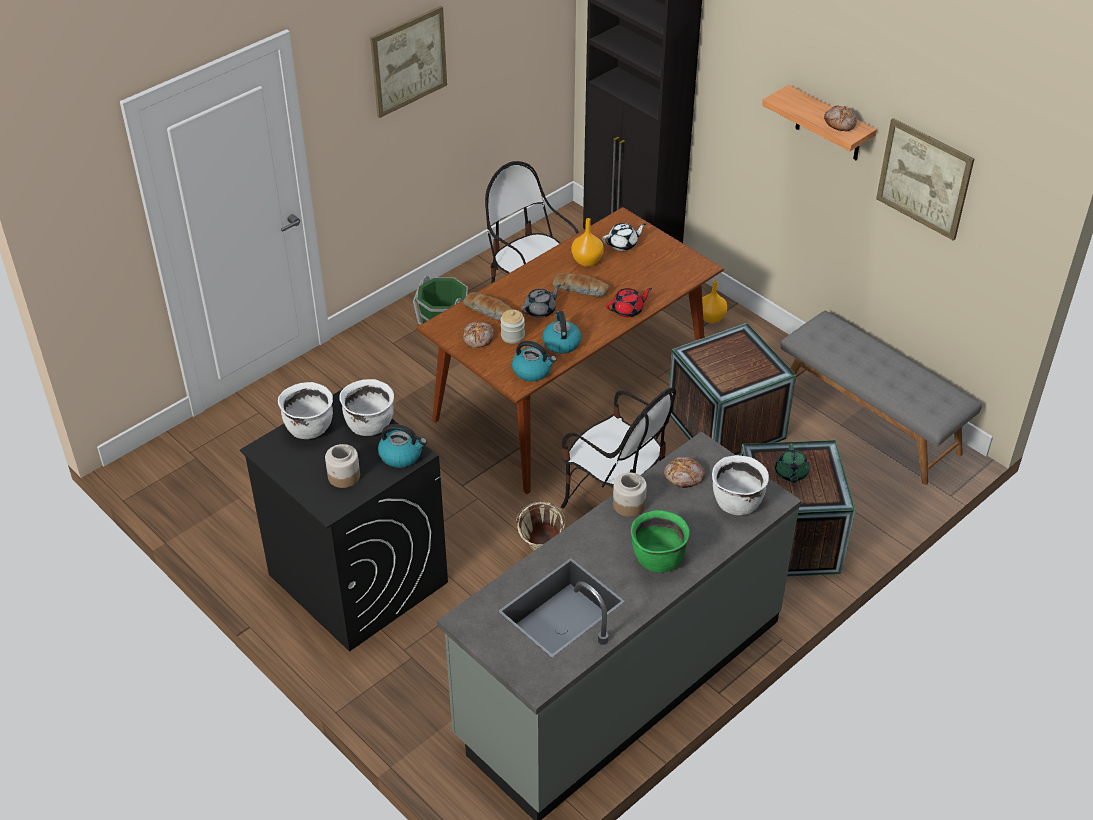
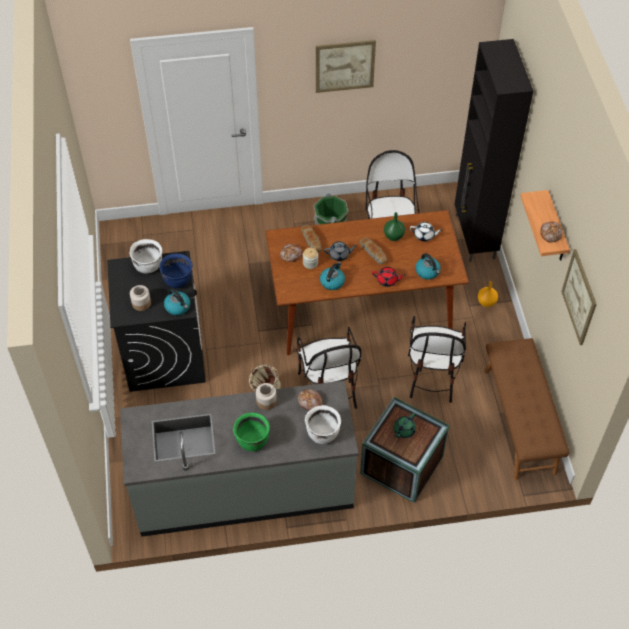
camera: 35 degrees right, 10 degrees up
white cooking pot [339,379,394,436] -> blue cooking pot [159,253,193,288]
kettle [512,341,557,381] -> kettle moved to [416,253,441,279]
orange vase [572,218,604,267] -> green vase [384,212,405,241]
crate [669,323,796,455] -> chair [408,316,466,403]
grey bench [780,311,982,485] -> brown bench [484,338,569,480]

